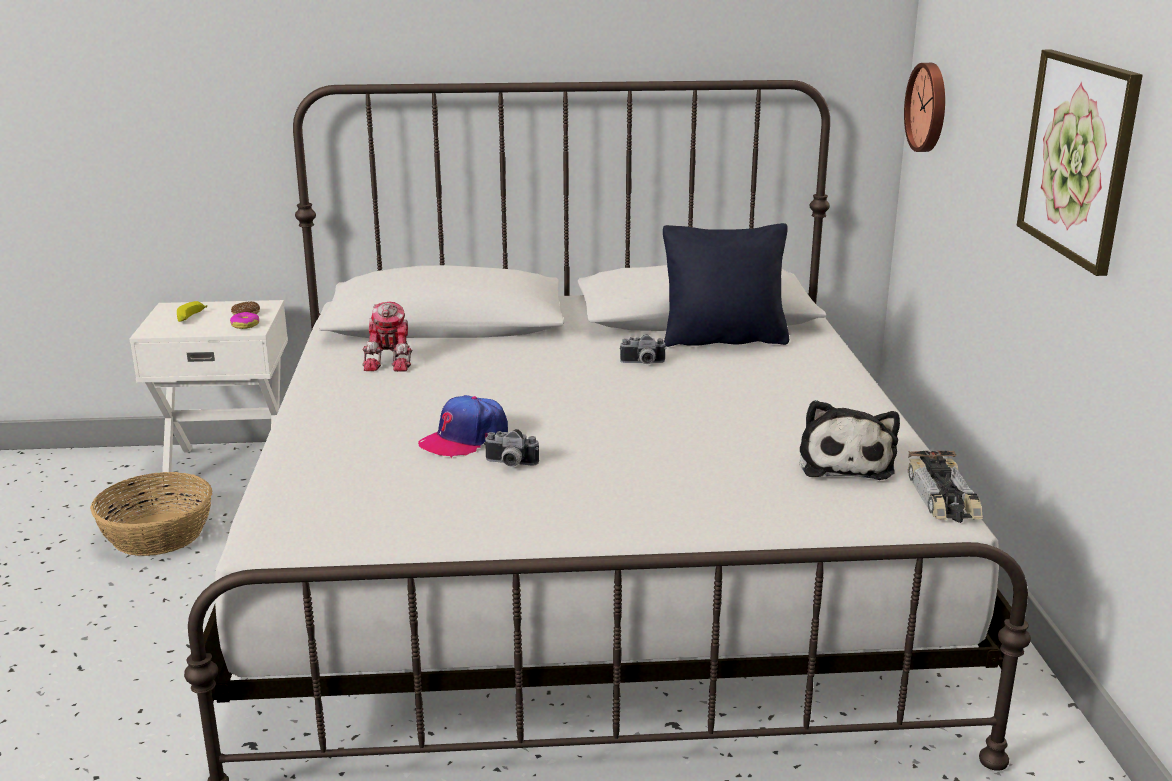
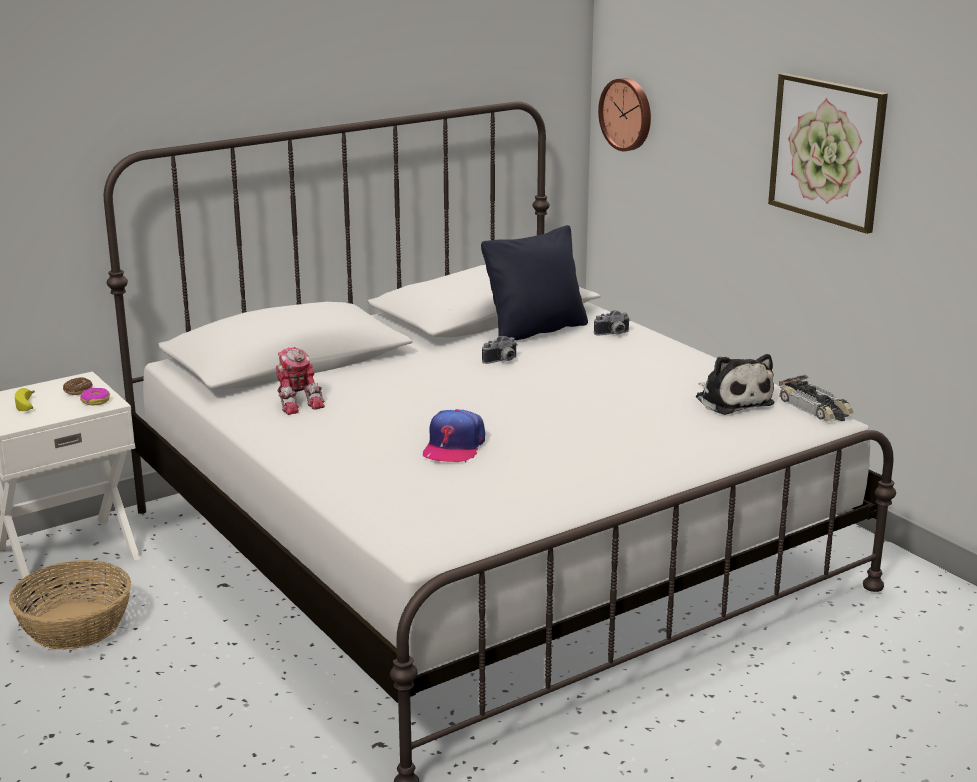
camera: 30 degrees left, 0 degrees up
camera [484,429,539,467] -> camera moved to [594,310,630,335]

